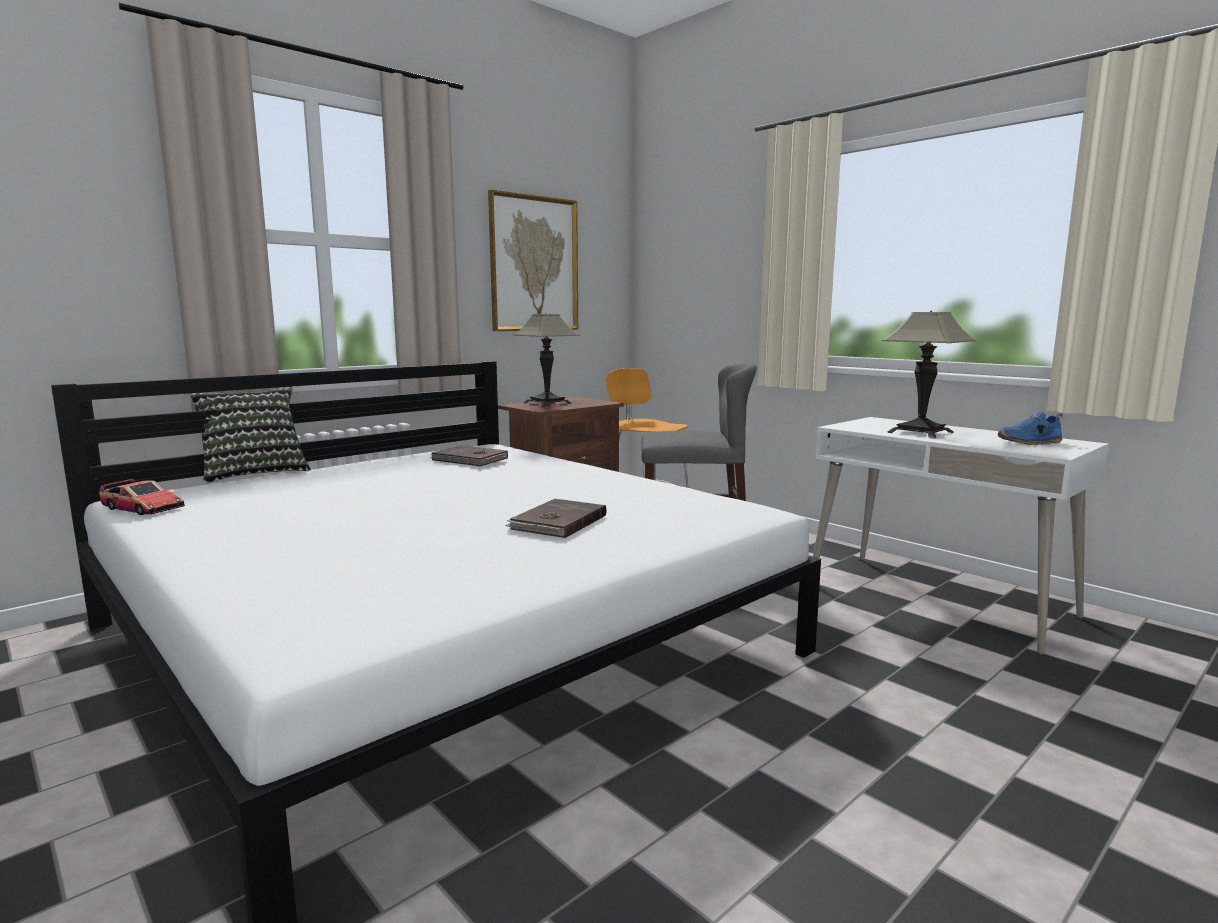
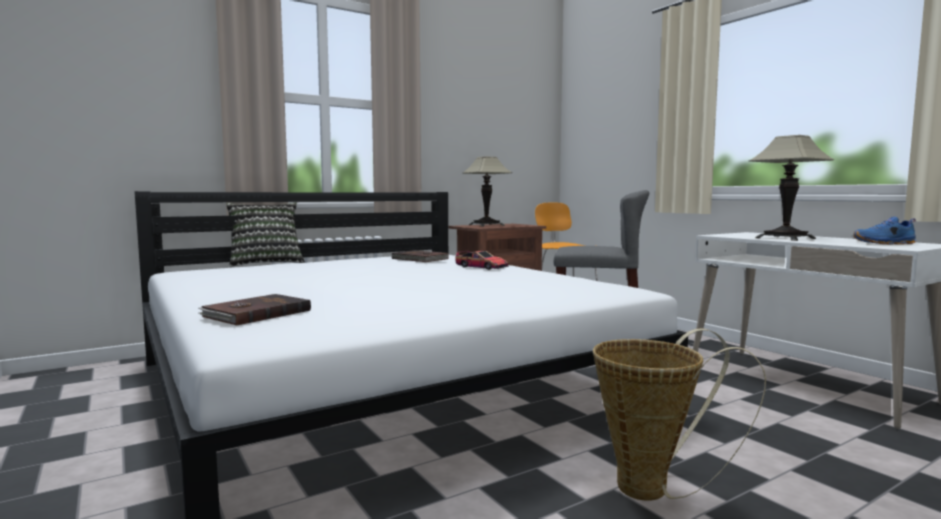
camera: 10 degrees right, 5 degrees down
toy car [99,479,185,515] -> toy car moved to [456,251,509,270]
picture [488,190,578,331] -> none
brown book [505,499,607,538] -> brown book moved to [198,294,311,326]
none -> basket [593,328,766,501]

